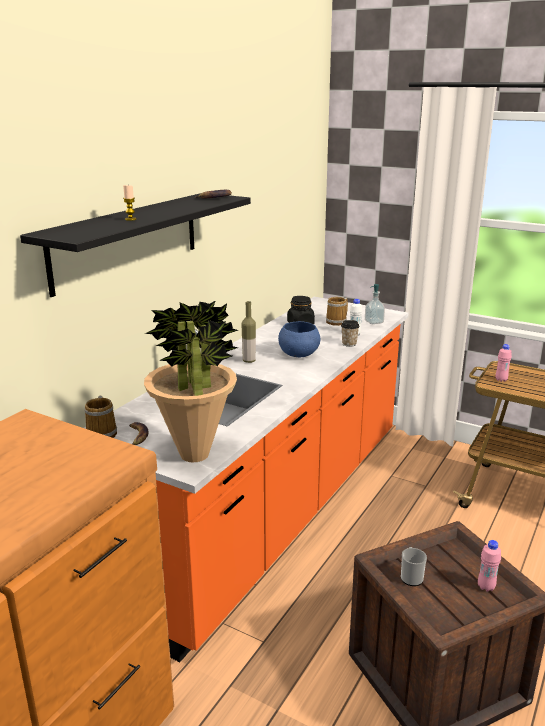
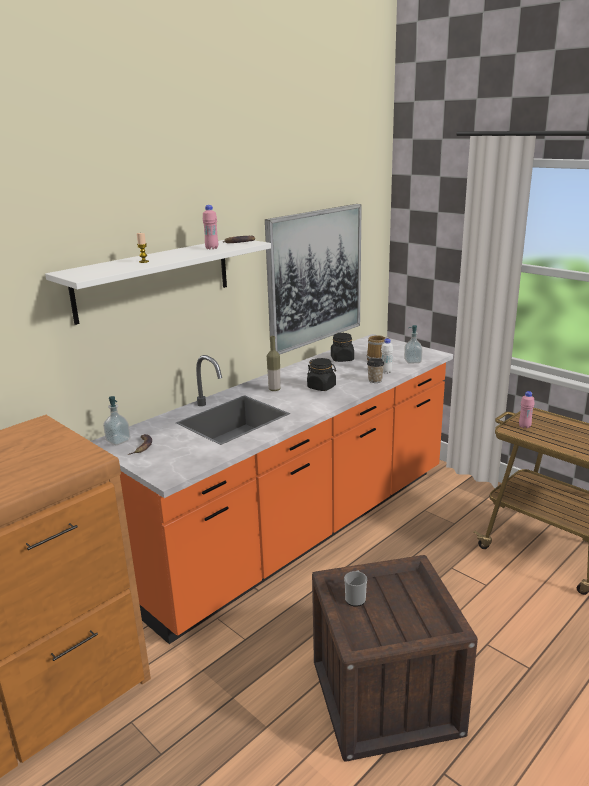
camera: 15 degrees right, 0 degrees up
black shelf [20,194,251,297] -> white shelf [45,240,271,325]
mug [85,396,117,438] -> soap dispenser [103,396,130,445]
potted plant [144,300,238,462] -> none
blue bowl [278,321,320,357] -> black jar [307,358,336,391]
pink bottle [478,540,501,592] -> pink bottle moved to [203,205,218,250]
none -> picture [265,204,362,354]

